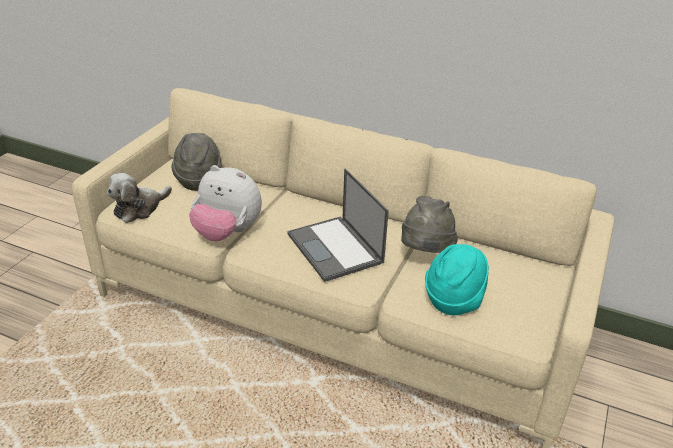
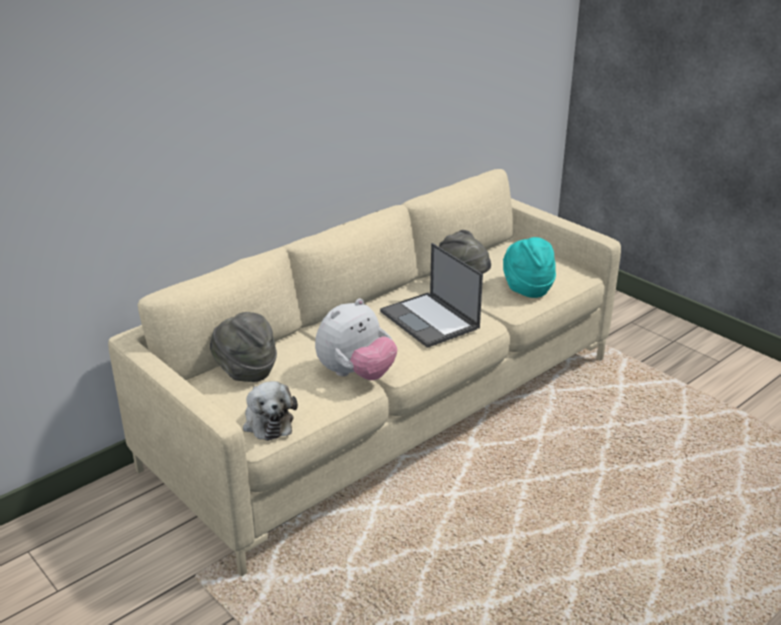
camera: 65 degrees left, 5 degrees down
laptop [287,168,389,282] -> laptop turned 60 degrees clockwise [380,243,483,348]

